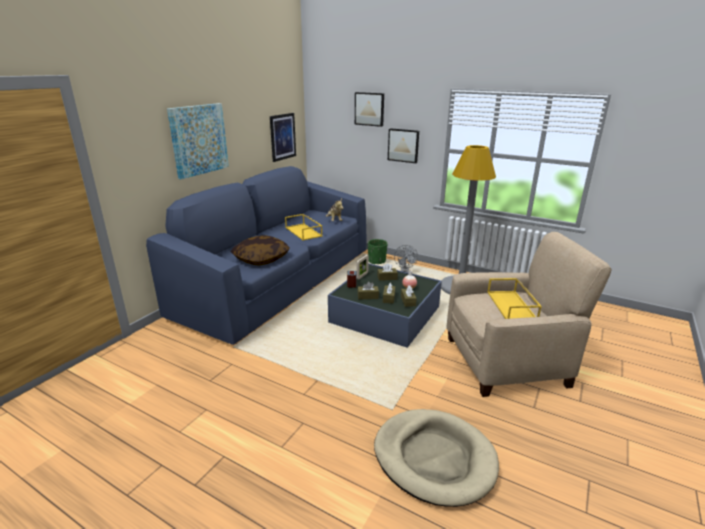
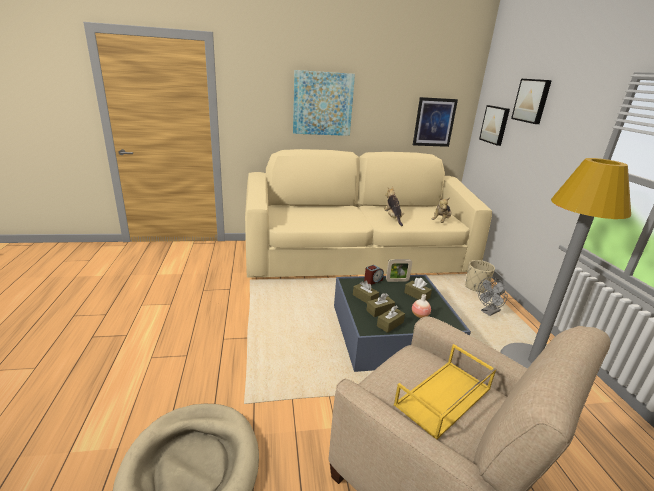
camera: 50 degrees right, 0 degrees up
blue sofa [146,166,367,345] -> beige sofa [245,149,492,278]
pillow [231,236,290,266] -> none
yellow tray [285,214,322,240] -> plush toy [384,187,404,226]
green planter [368,239,388,264] -> beige planter [465,260,495,293]
picture [388,128,419,163] -> picture moved to [479,105,510,146]

